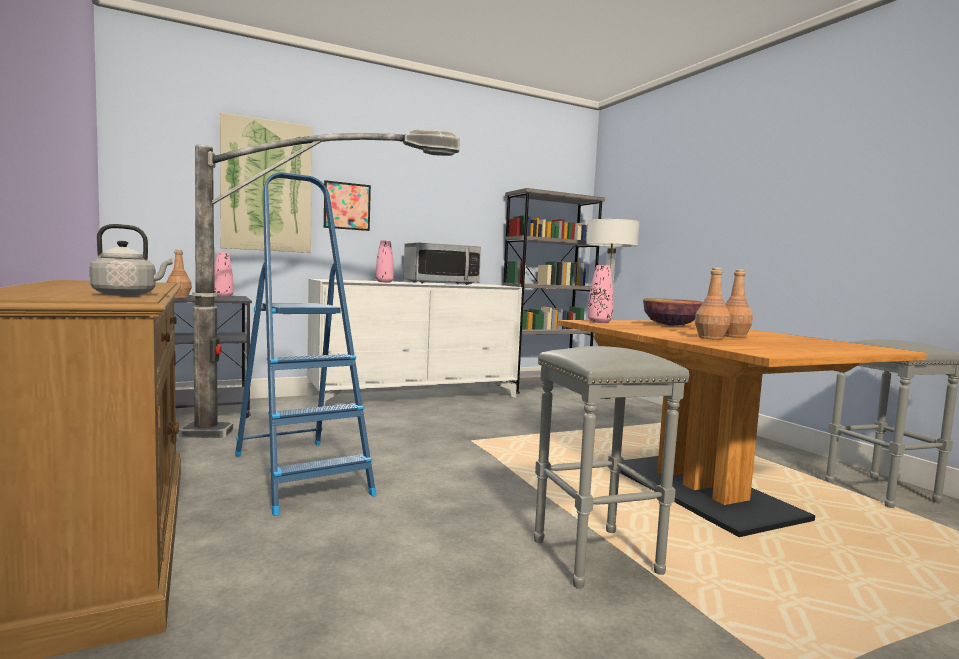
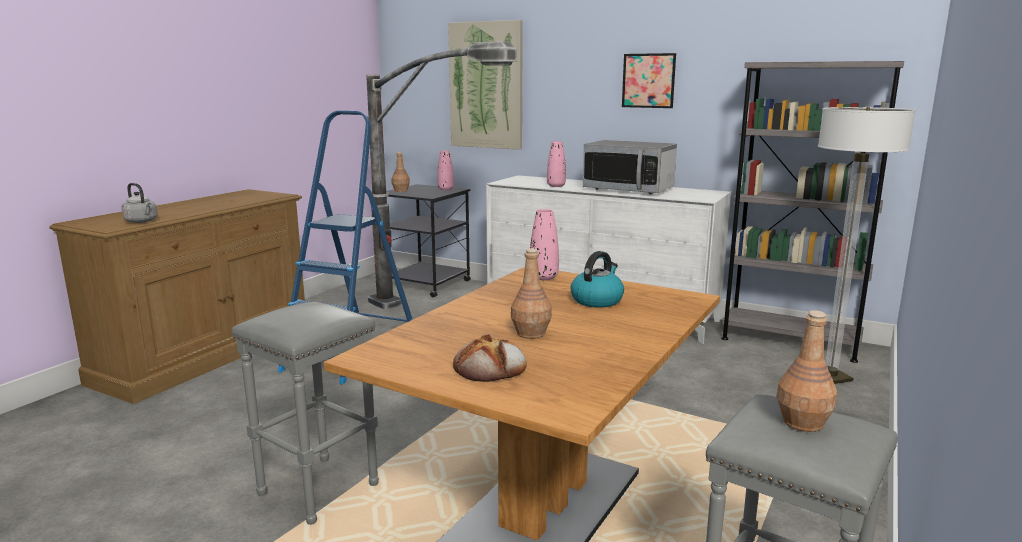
camera: 55 degrees right, 10 degrees up
picture [324,180,371,231] -> picture moved to [622,53,676,108]
bowl [643,298,703,326] -> kettle [571,251,624,307]
brown bottle [695,268,730,340] -> brown bottle moved to [776,310,837,432]
none -> bread [453,334,527,382]

